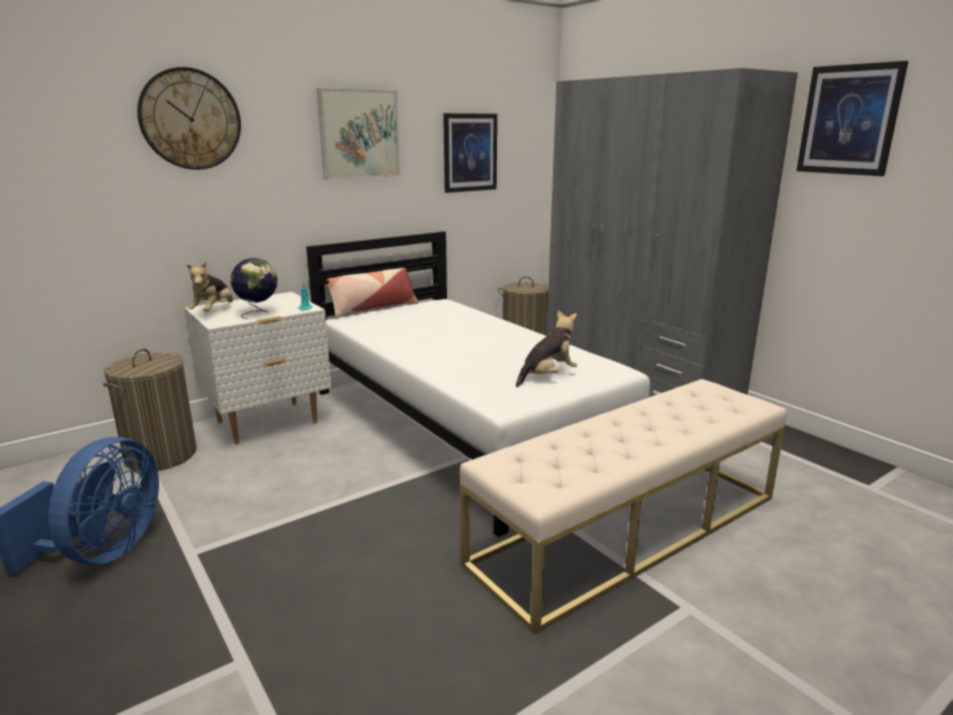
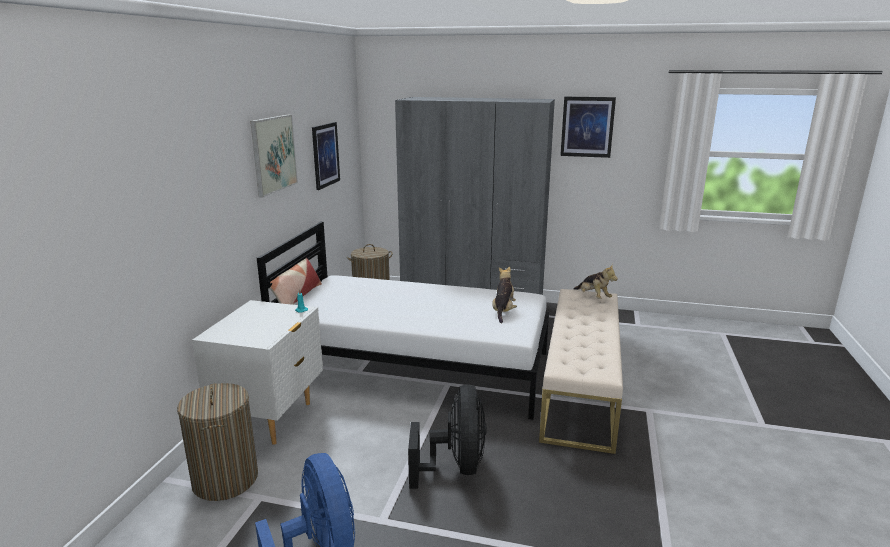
camera: 40 degrees left, 0 degrees up
wall clock [137,67,241,170] -> none
plush toy [187,261,233,311] -> plush toy moved to [574,264,618,299]
globe [231,258,277,319] -> none
none -> black fan [408,384,486,489]

